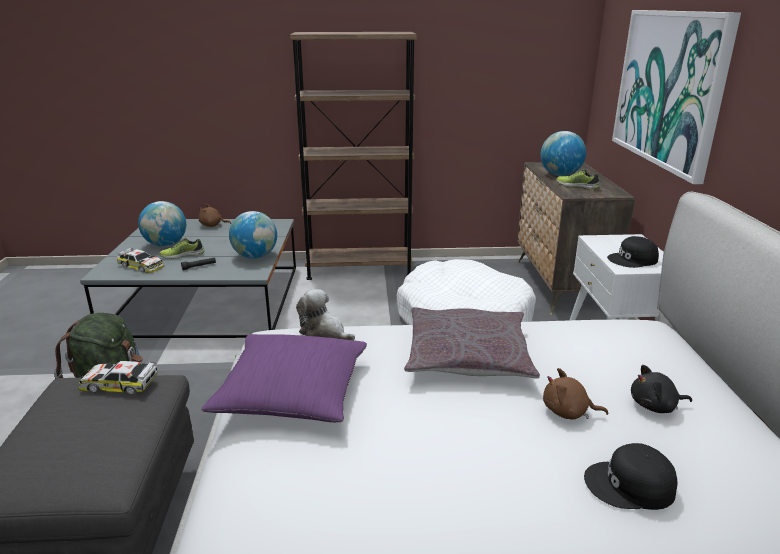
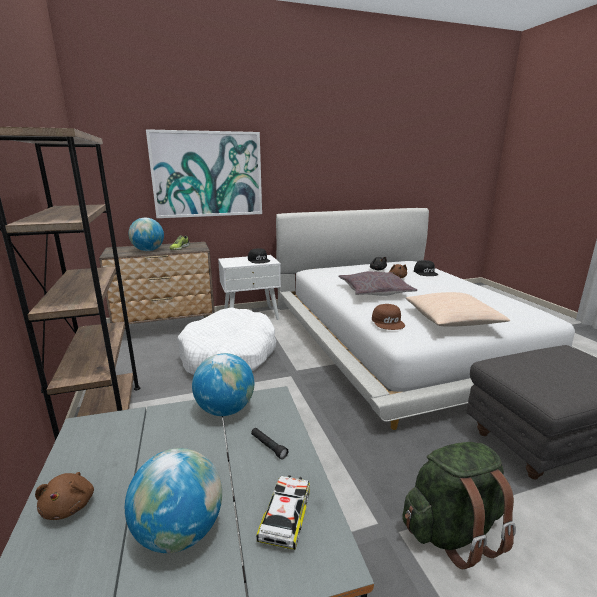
camera: 105 degrees left, 5 degrees down
toy car [78,361,158,395] -> none
shoe [159,238,204,259] -> none
purple pillow [201,334,367,422] -> beige pillow [406,292,510,327]
plush toy [296,289,355,340] -> brown cap [372,304,405,330]

